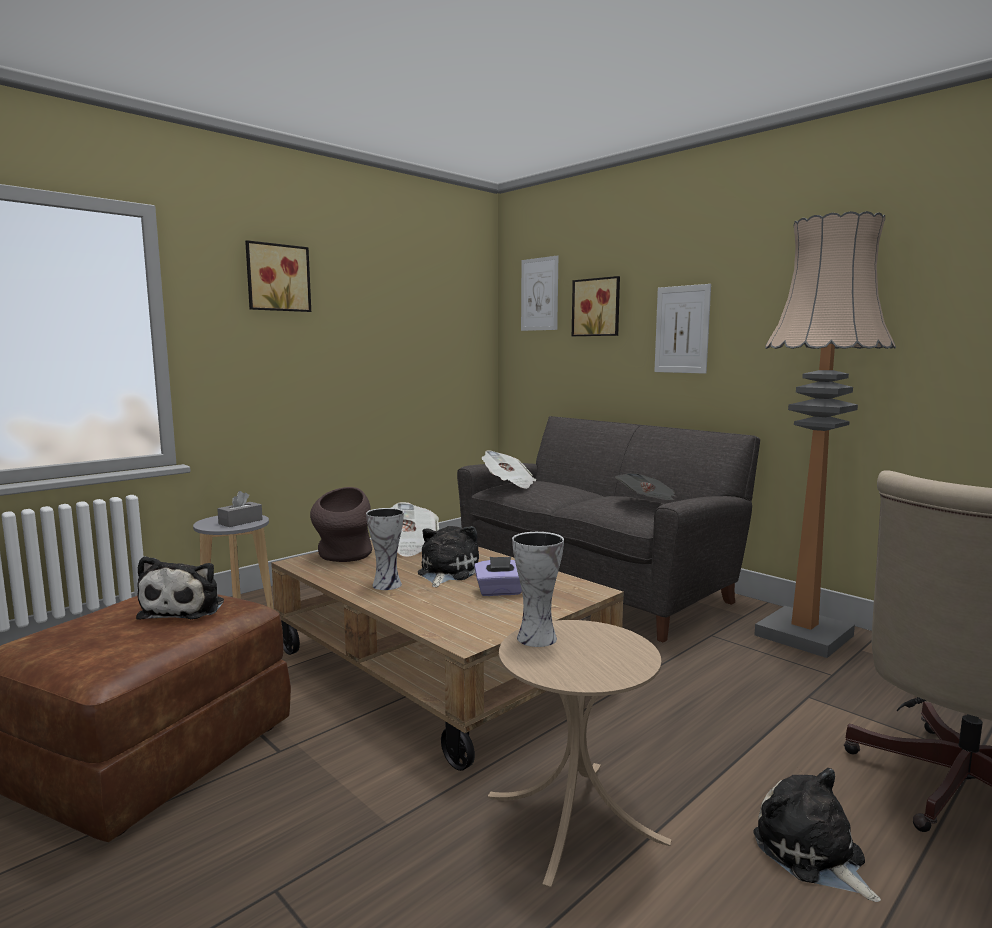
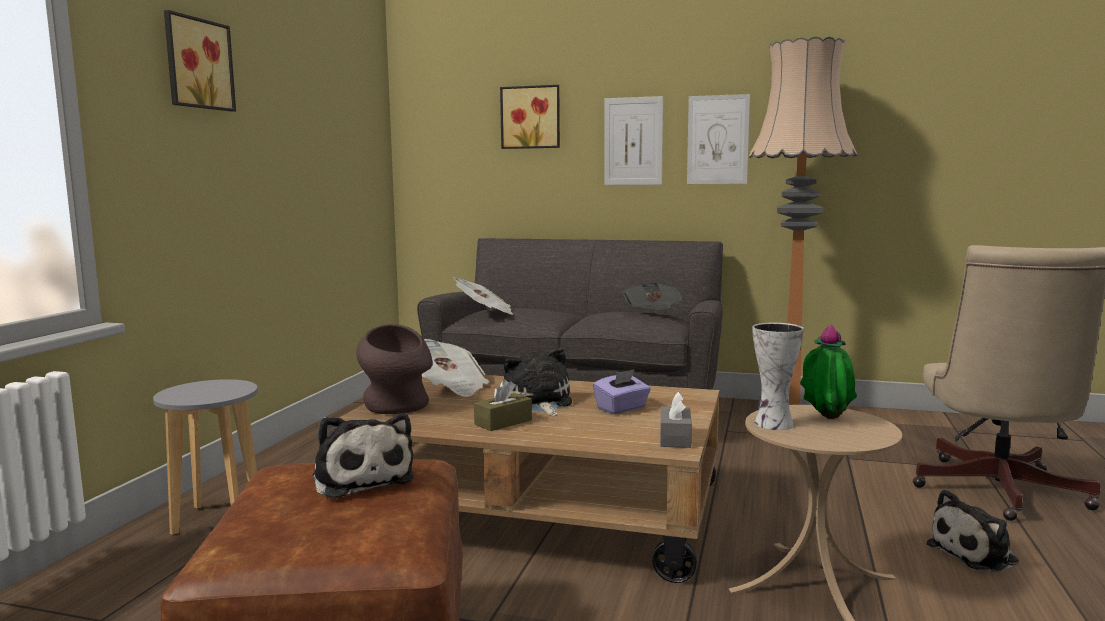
camera: 30 degrees left, 0 degrees up
grey tissue box [217,491,263,527] -> grey tissue box moved to [660,392,692,448]
vase [366,508,404,590] -> brown tissue box [474,379,532,431]
picture [521,255,558,331] -> picture moved to [687,94,750,184]
plush toy [753,768,881,902] -> plush toy turned 60 degrees counterclockwise [926,489,1019,572]
none -> potted plant [800,325,857,419]

